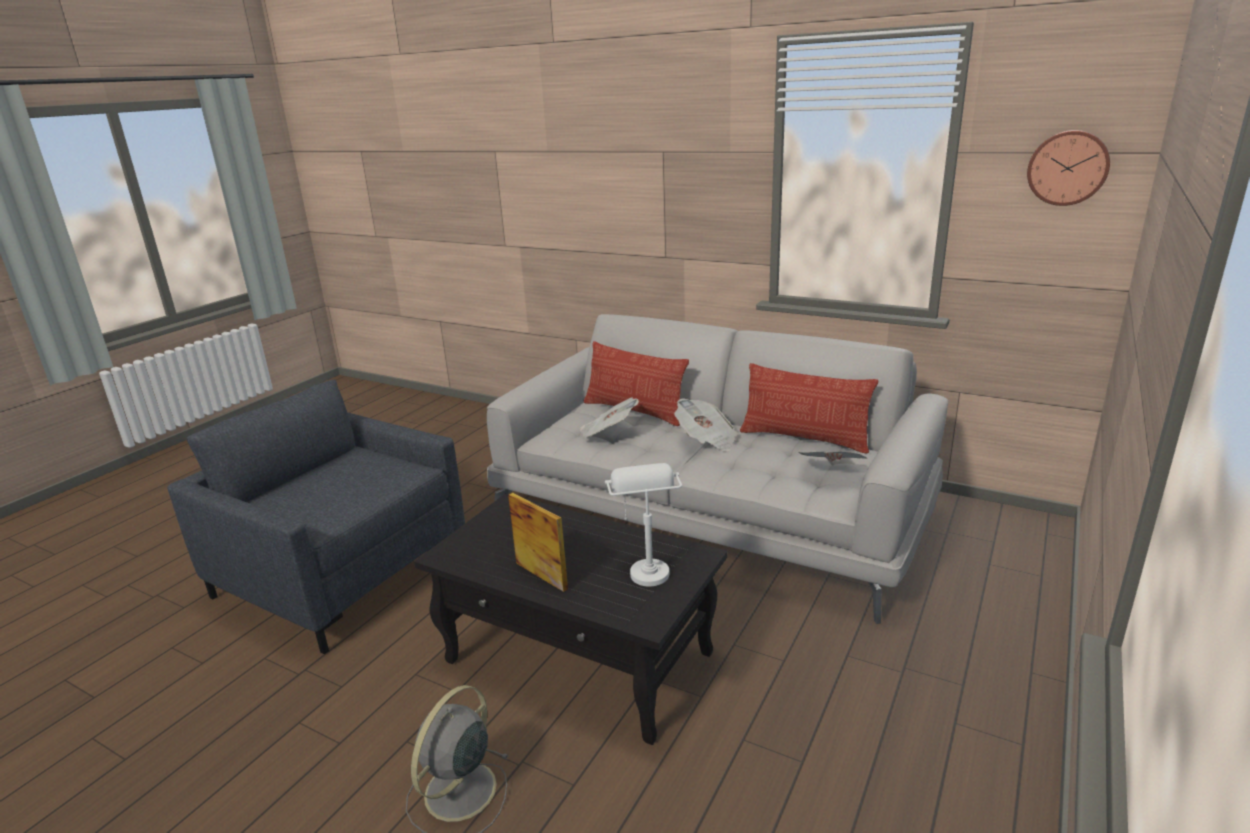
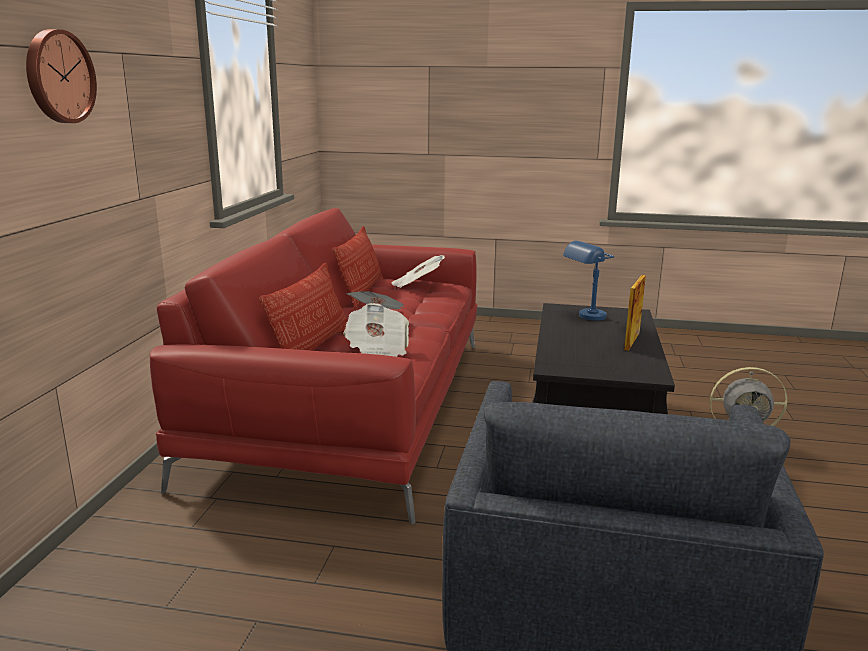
camera: 110 degrees left, 5 degrees down
grey sofa [487,314,948,624] -> red sofa [150,208,478,525]
white table lamp [605,463,682,587] -> blue table lamp [563,241,614,321]
wall clock [1027,130,1110,206] -> wall clock moved to [26,29,97,123]

